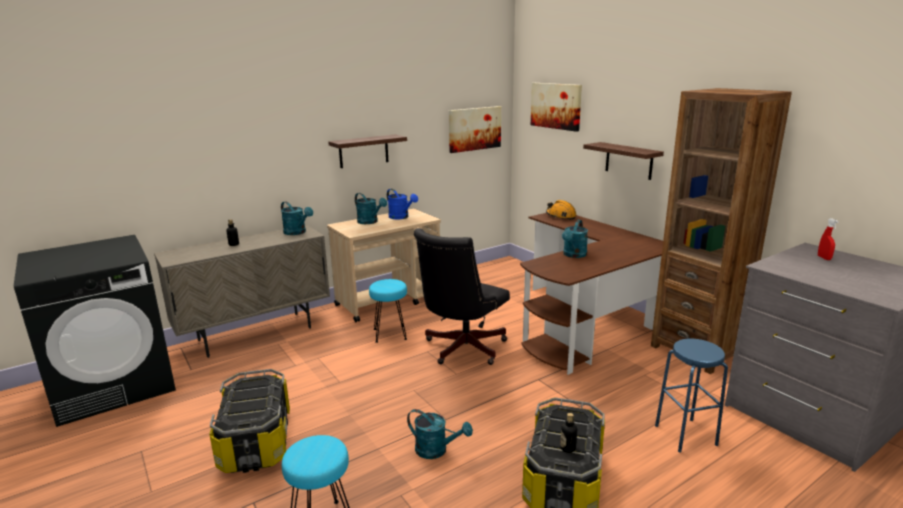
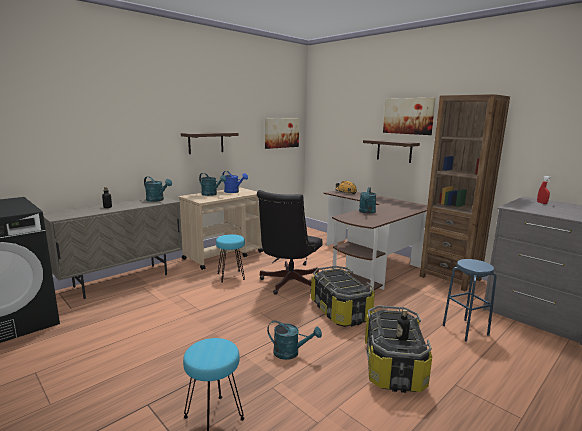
camera: 10 degrees left, 5 degrees down
storage box [209,369,290,473] -> storage box moved to [311,266,375,327]
picture [531,83,582,132] -> picture moved to [383,98,436,135]

